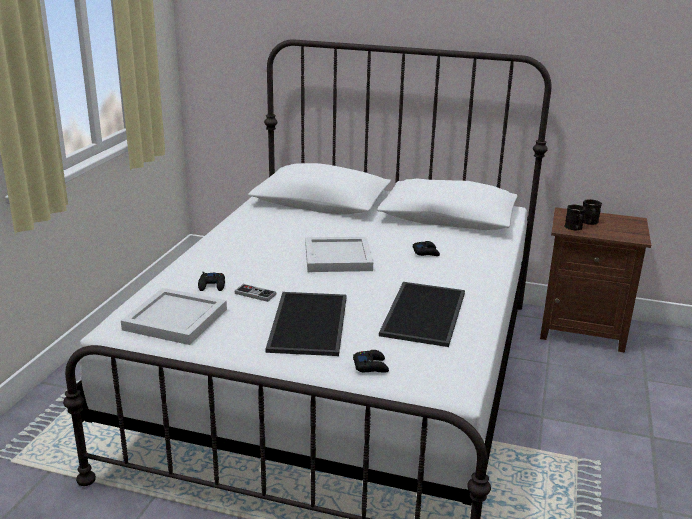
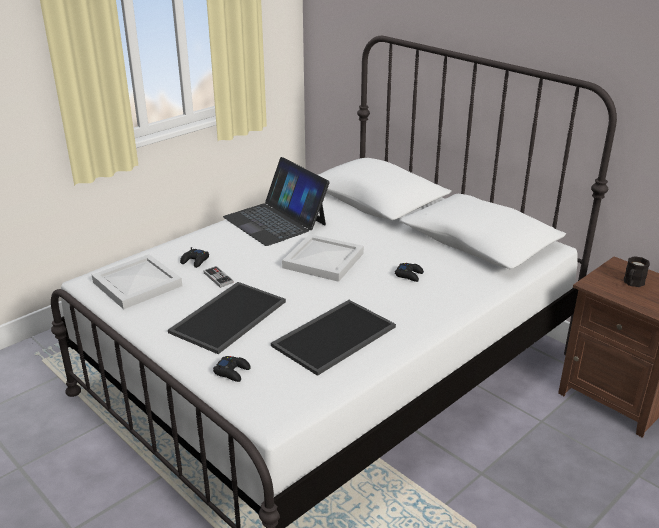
camera: 30 degrees right, 5 degrees up
black mug [564,204,586,231] -> none
none -> laptop [223,157,330,246]

